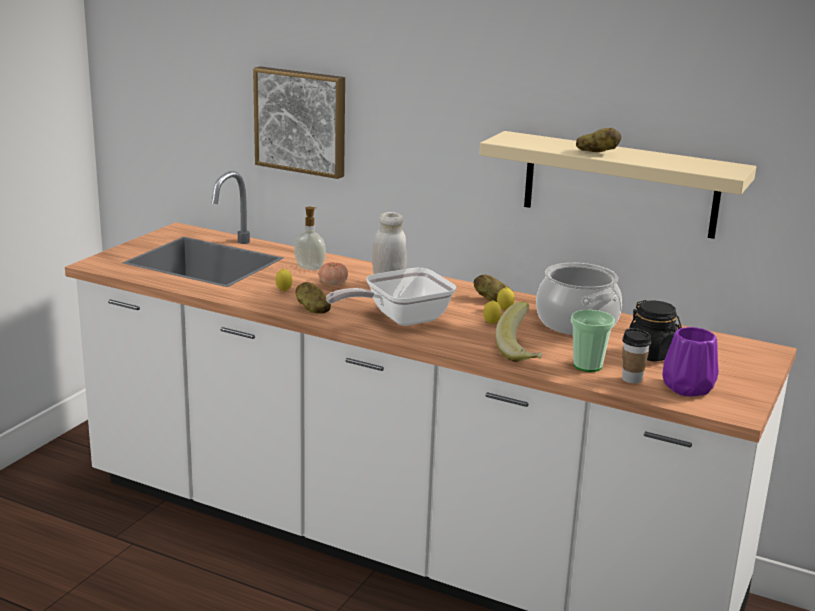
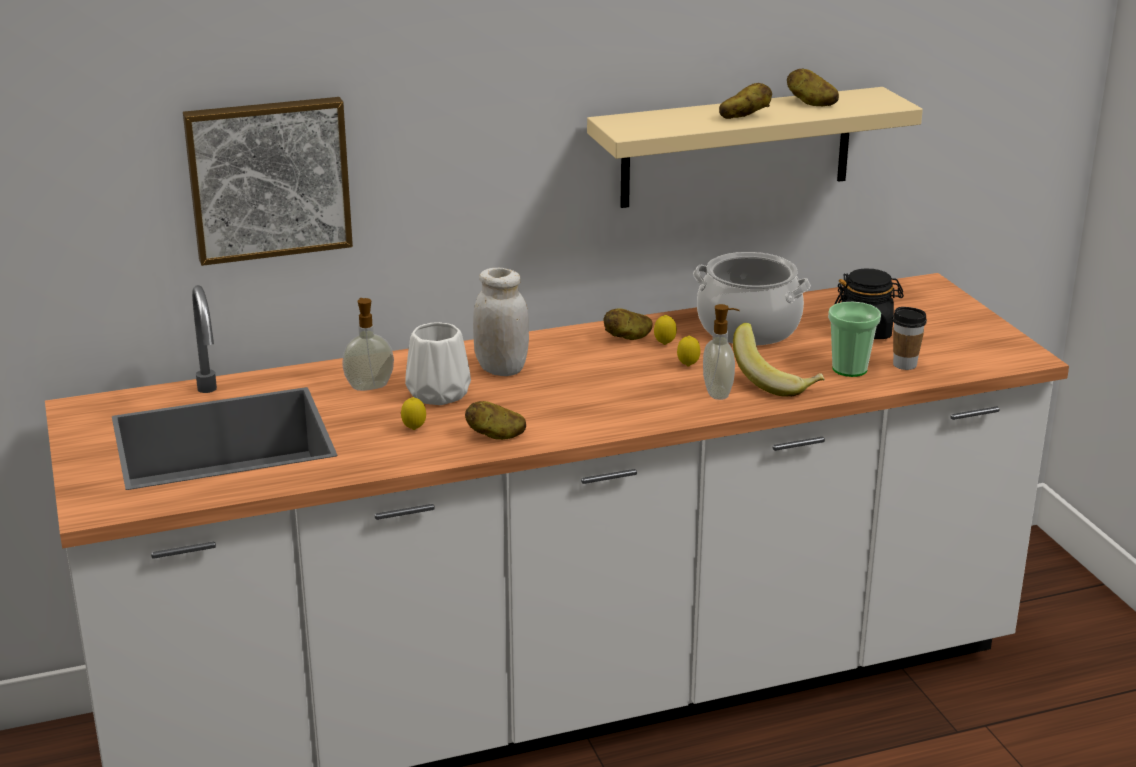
camera: 45 degrees left, 5 degrees up
tomato [318,262,348,285] -> white vase [405,322,471,405]
frying pan [326,268,456,326] -> none
purple vase [662,327,719,396] -> none
none -> soap dispenser [703,304,740,400]
none -> potato [787,68,839,106]

